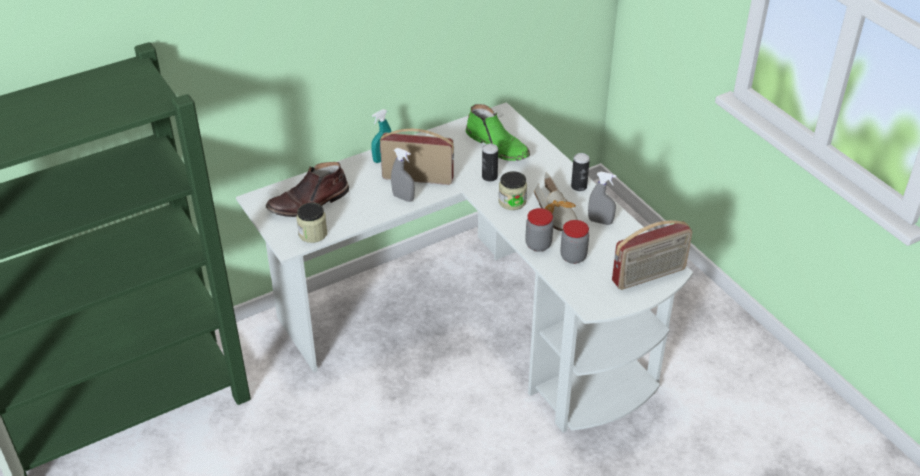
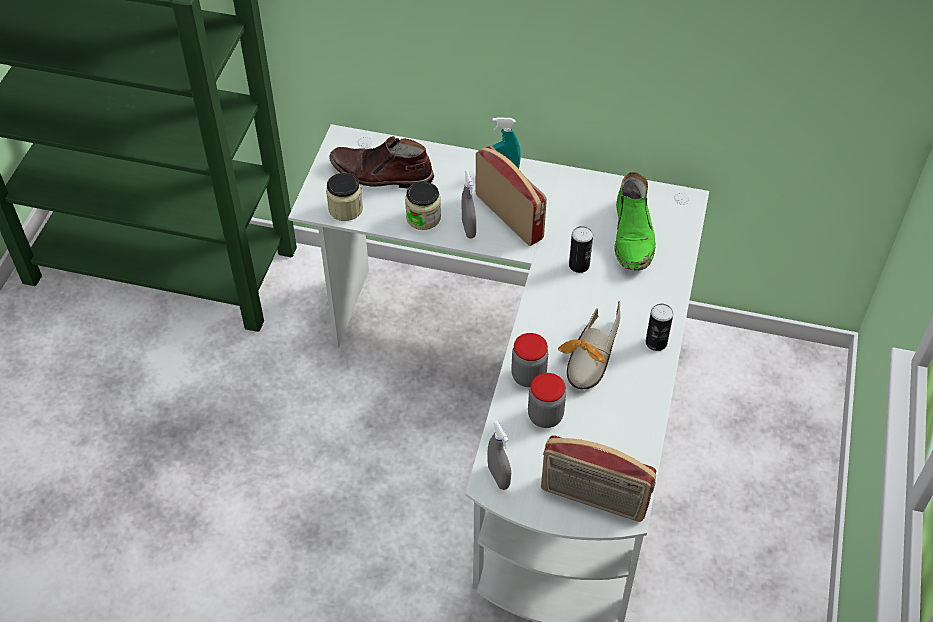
camera: 45 degrees right, 10 degrees up
jar [498,171,527,210] -> jar moved to [405,181,441,230]
grey spray bottle [588,172,616,225] -> grey spray bottle moved to [487,420,511,490]

